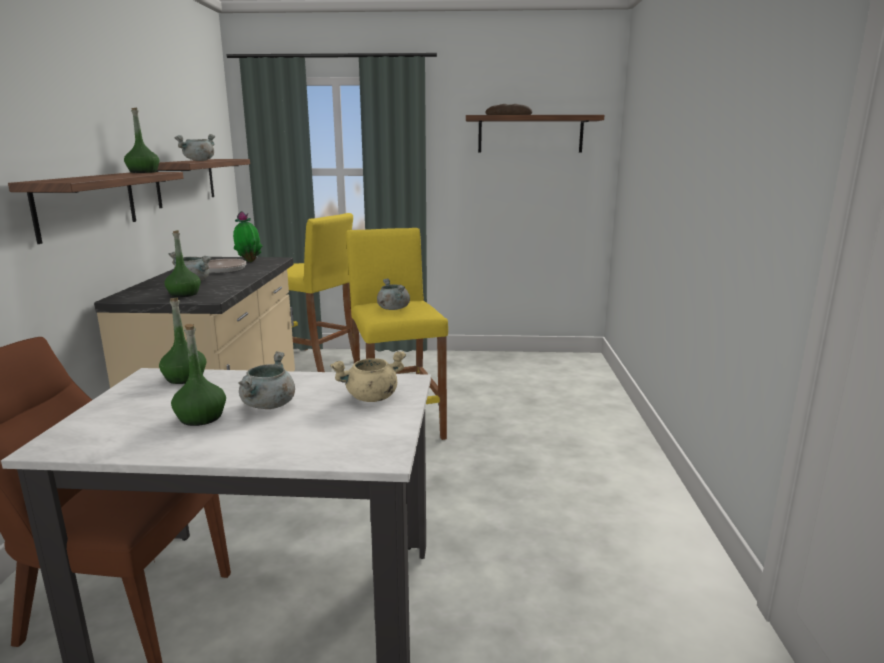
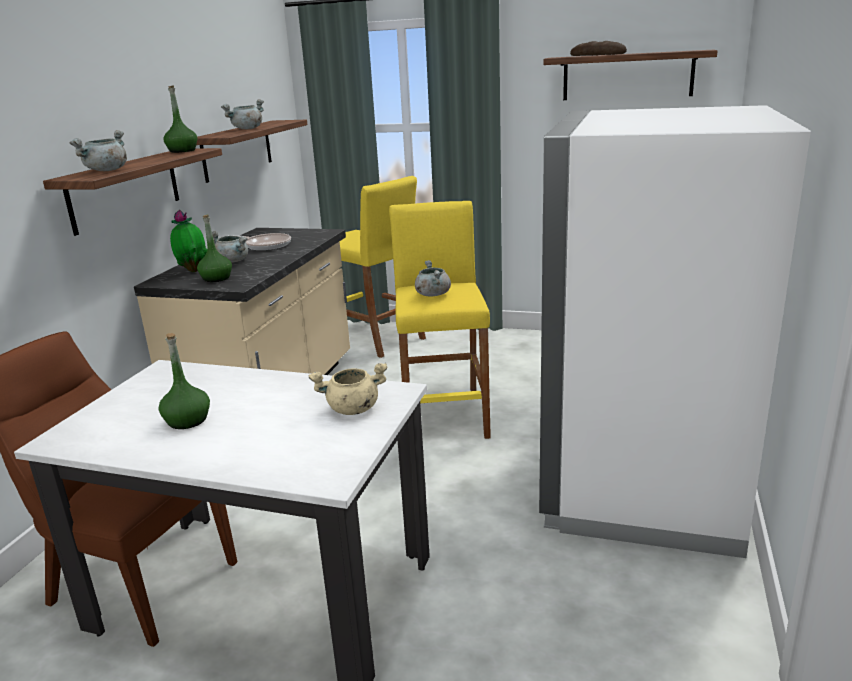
camera: 15 degrees right, 5 degrees up
green bottle [159,298,206,384] -> none
potted plant [233,211,263,262] -> potted plant moved to [170,210,207,272]
grey cooking pot [238,351,295,409] -> grey cooking pot moved to [70,130,127,171]
none -> white fridge [539,105,811,558]

